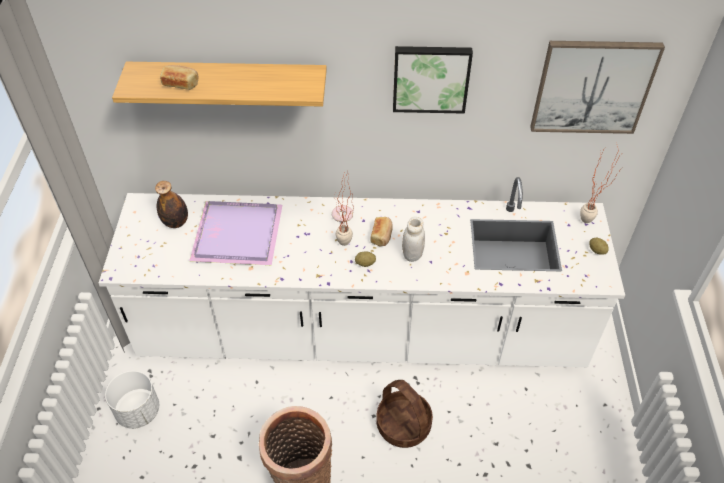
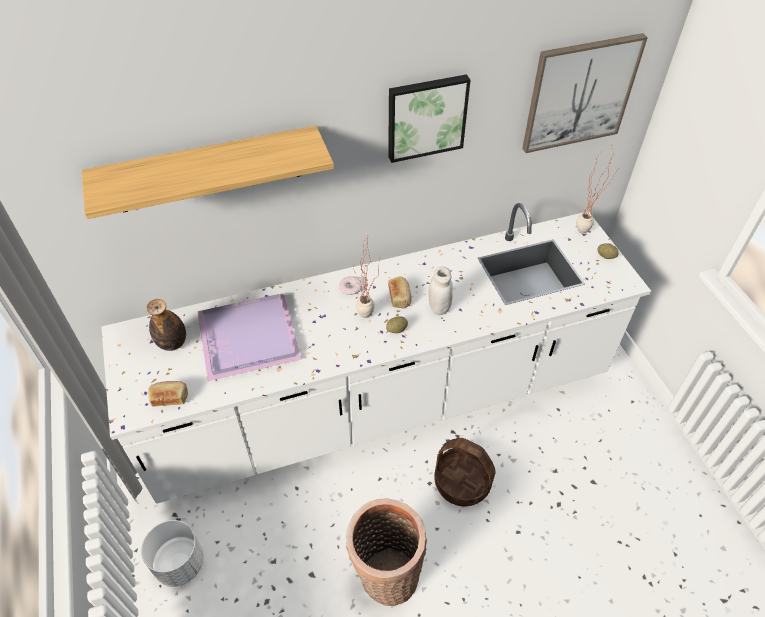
camera: 20 degrees left, 0 degrees up
bread [160,65,198,90] -> bread moved to [148,381,188,407]

